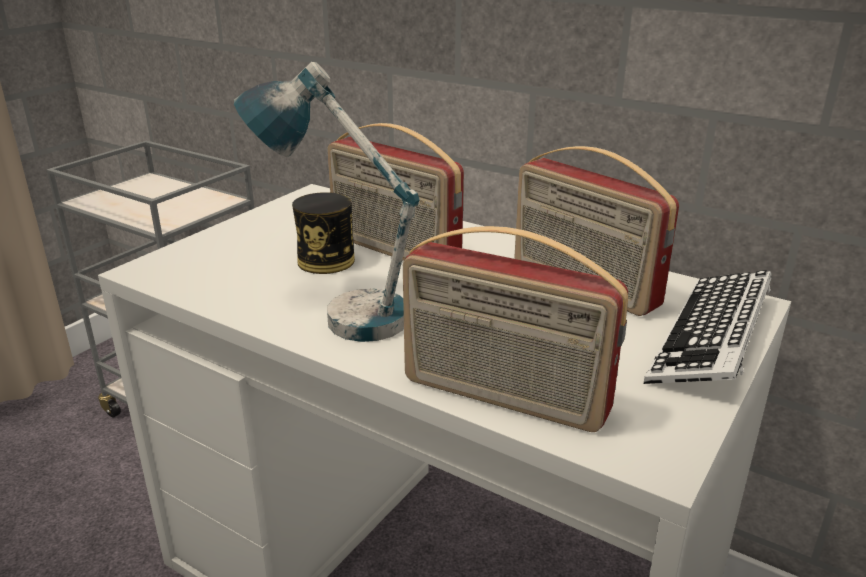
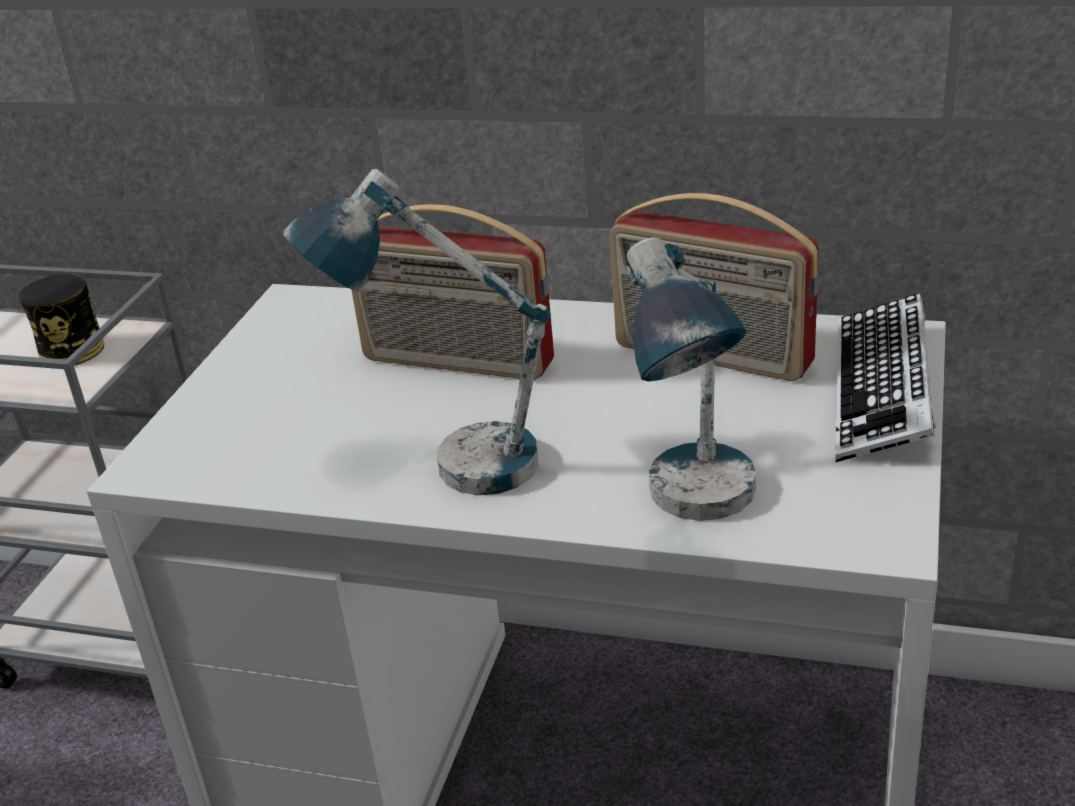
camera: 15 degrees left, 5 degrees up
can [292,192,355,274] -> can moved to [19,274,104,365]
radio [403,226,628,432] -> table lamp [625,237,756,521]

